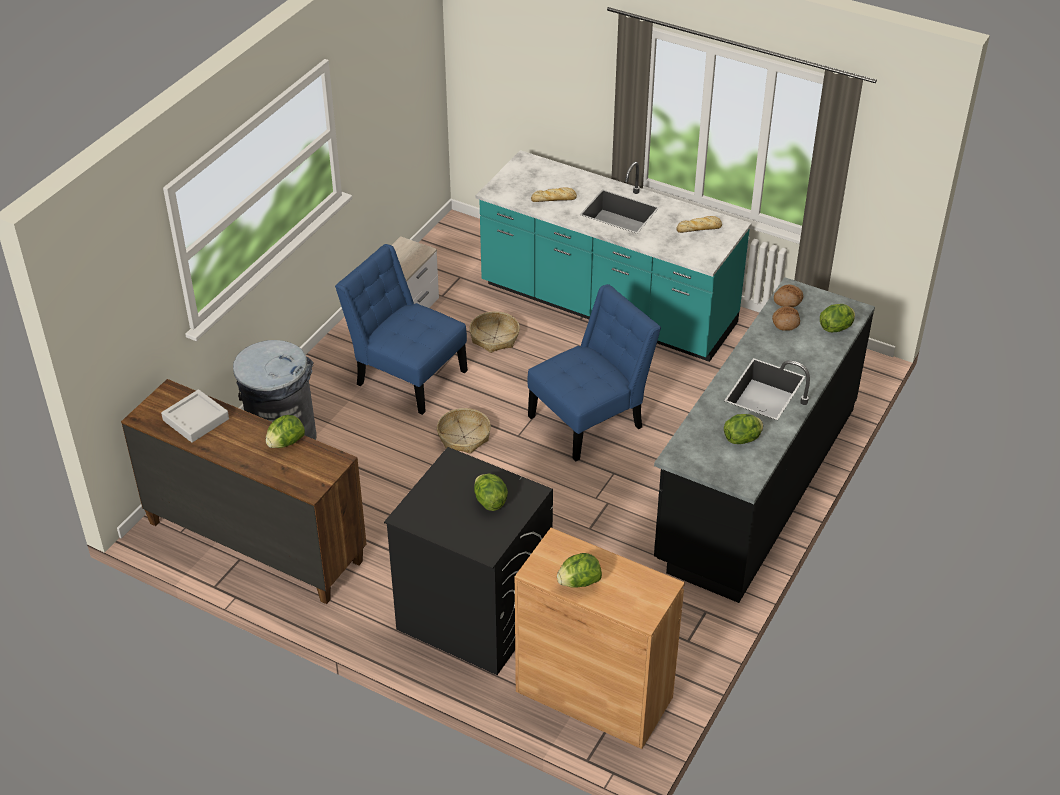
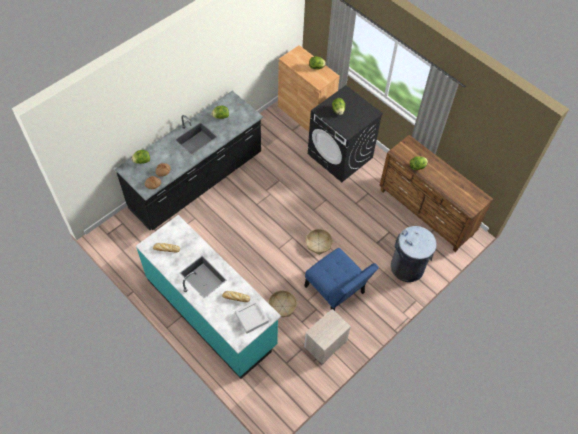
camera: 165 degrees left, 15 degrees up
grey tray [161,389,229,443] -> grey tray moved to [235,300,269,334]
blue chair [527,284,661,462] -> none

